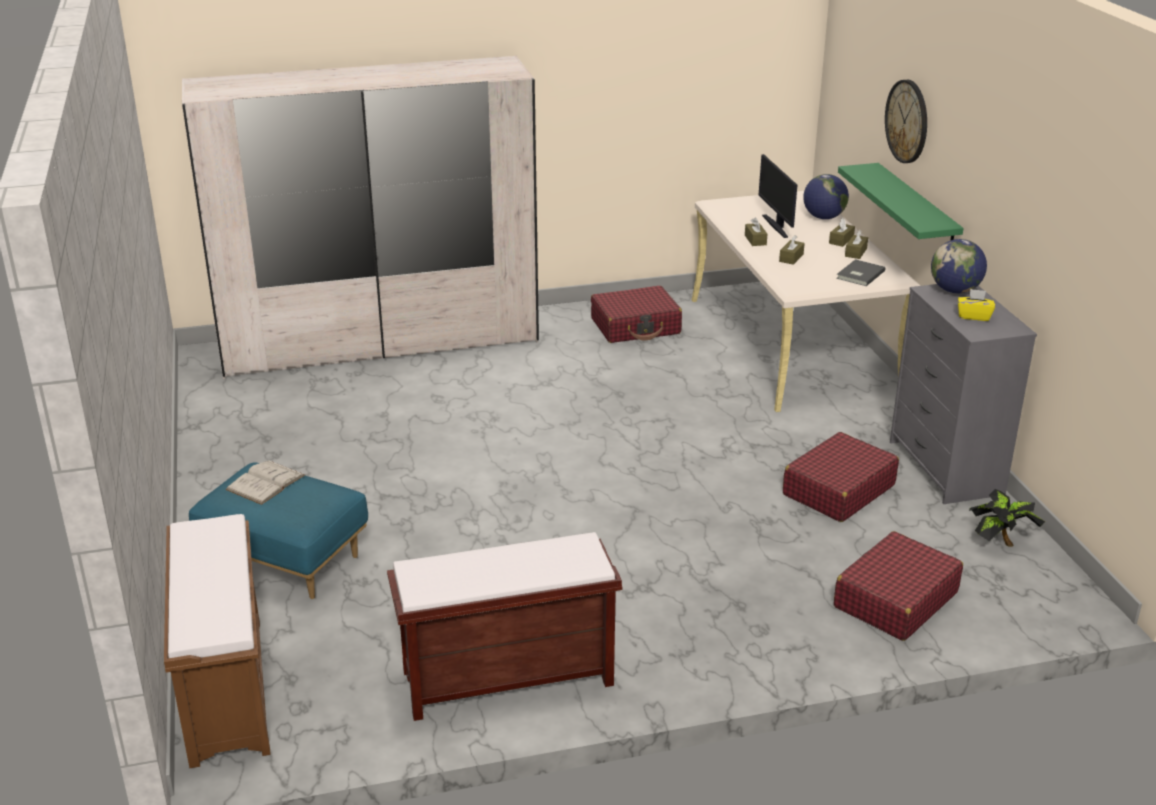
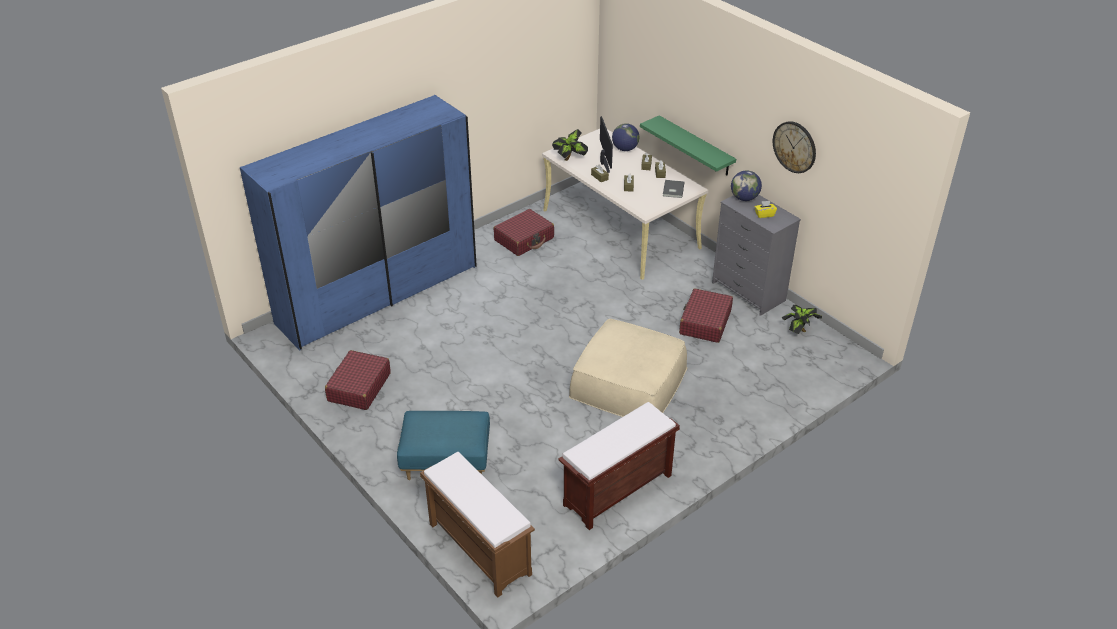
camera: 25 degrees left, 10 degrees up
white wardrobe [182,56,539,379] -> blue wardrobe [240,95,477,351]
white book [226,460,305,505] -> none
monitor [759,154,797,238] -> monitor turned 150 degrees counterclockwise [600,116,613,173]
red suitcase [834,531,963,641] -> red suitcase moved to [325,350,391,410]
wall clock [885,80,927,163] -> wall clock moved to [773,121,816,173]
none -> potted plant [552,129,588,161]
none -> beige ottoman [569,319,687,417]

